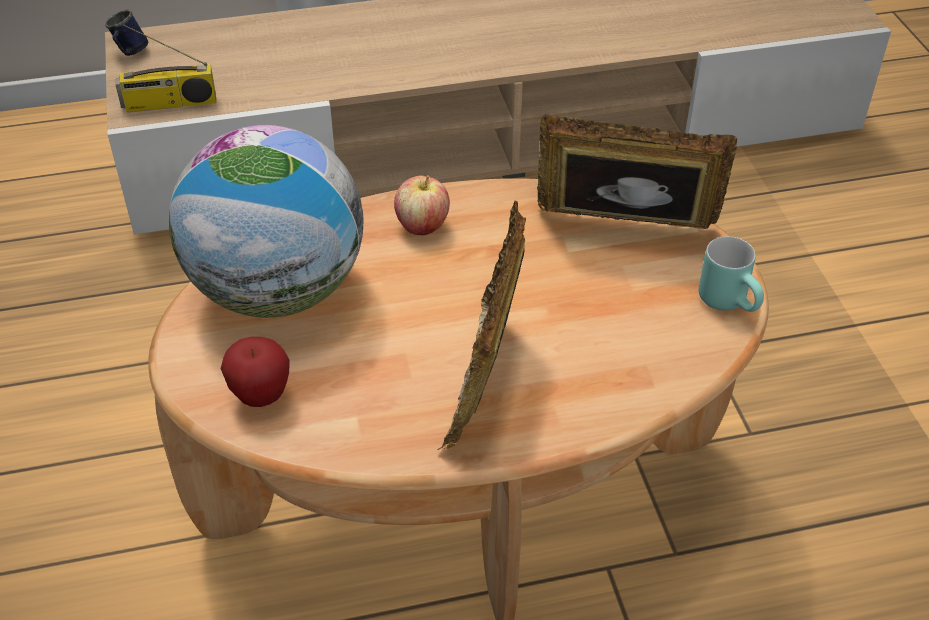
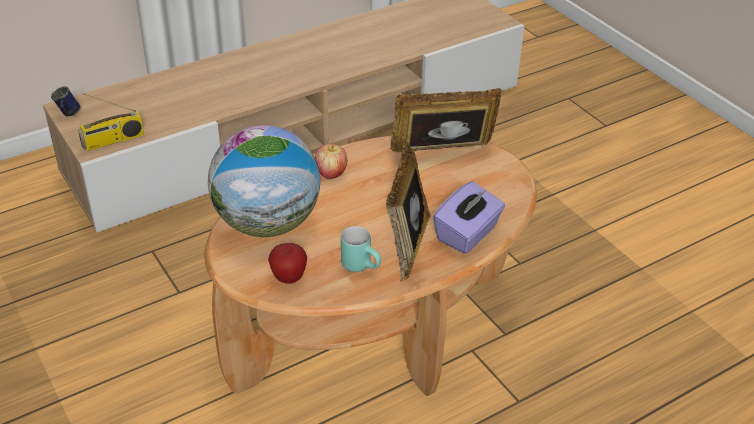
camera: 20 degrees left, 5 degrees down
turquoise mug [699,236,764,312] -> turquoise mug moved to [341,226,381,272]
none -> purple tissue box [433,181,505,254]

